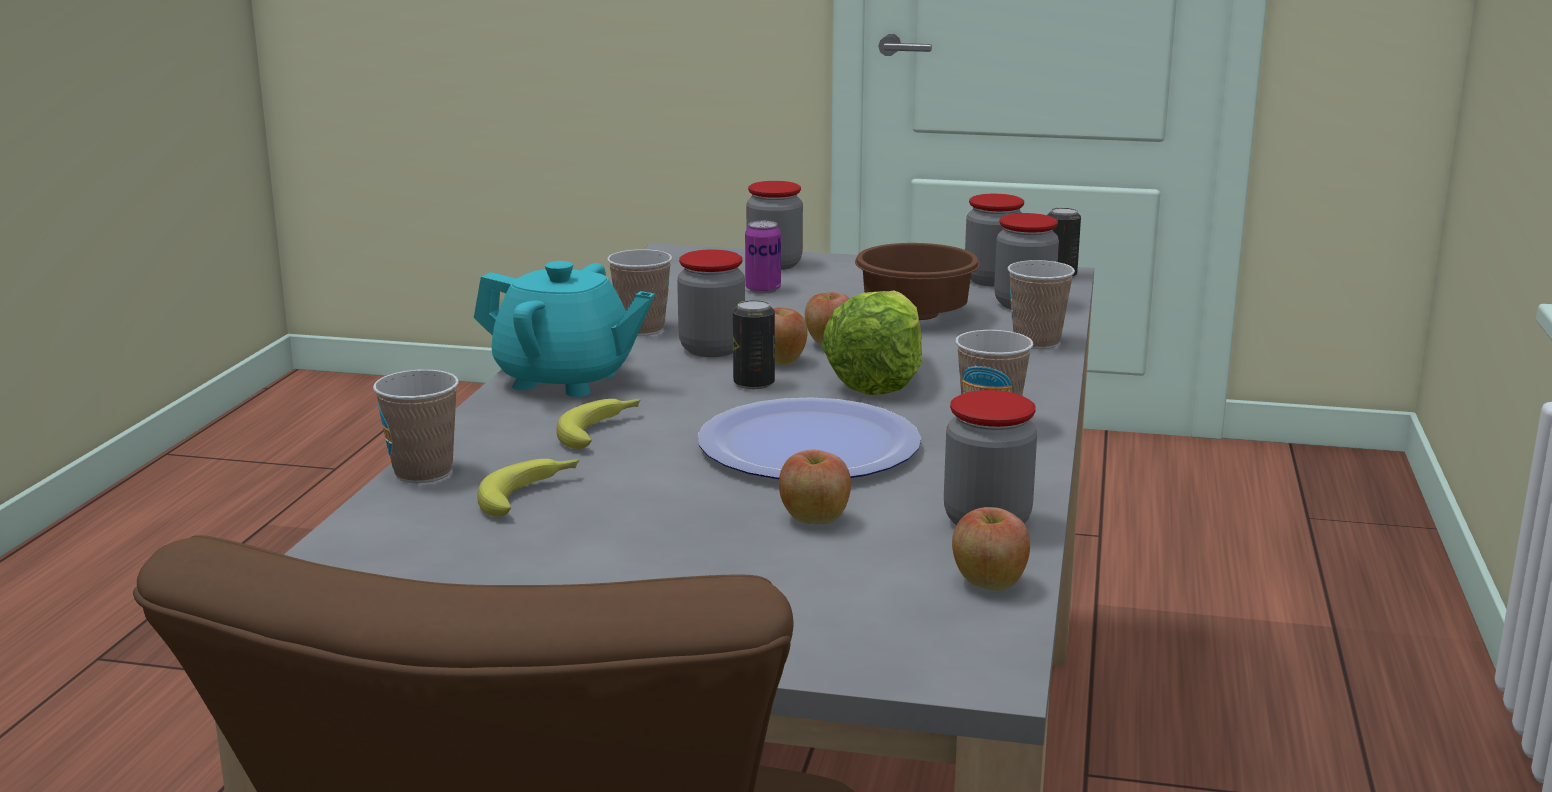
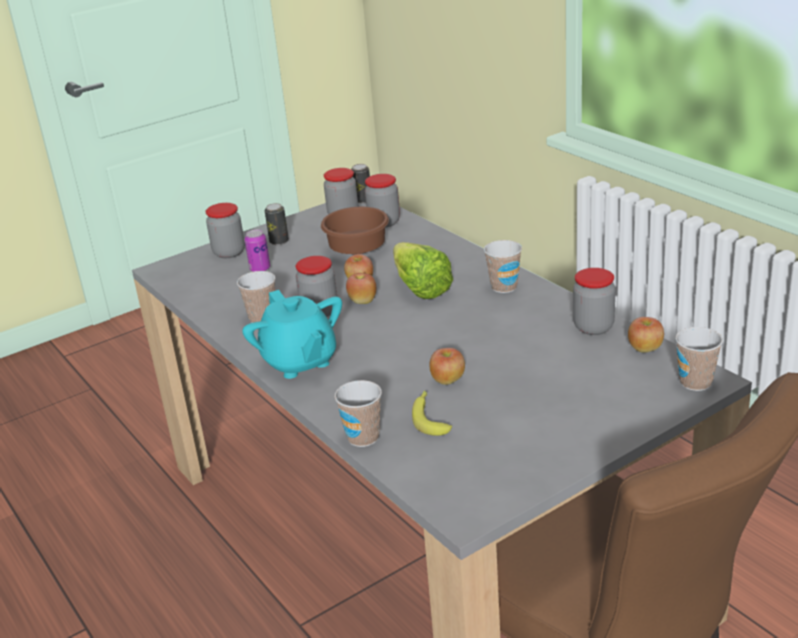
camera: 45 degrees left, 10 degrees up
turquoise teapot [474,261,655,397] -> turquoise teapot turned 90 degrees clockwise [242,290,342,379]
banana [556,399,640,449] -> none
plate [698,397,921,479] -> none
can [733,300,775,389] -> can moved to [265,203,289,245]
apple [779,450,851,524] -> apple moved to [429,348,465,385]
cup [1008,260,1075,349] -> cup moved to [675,327,723,391]

